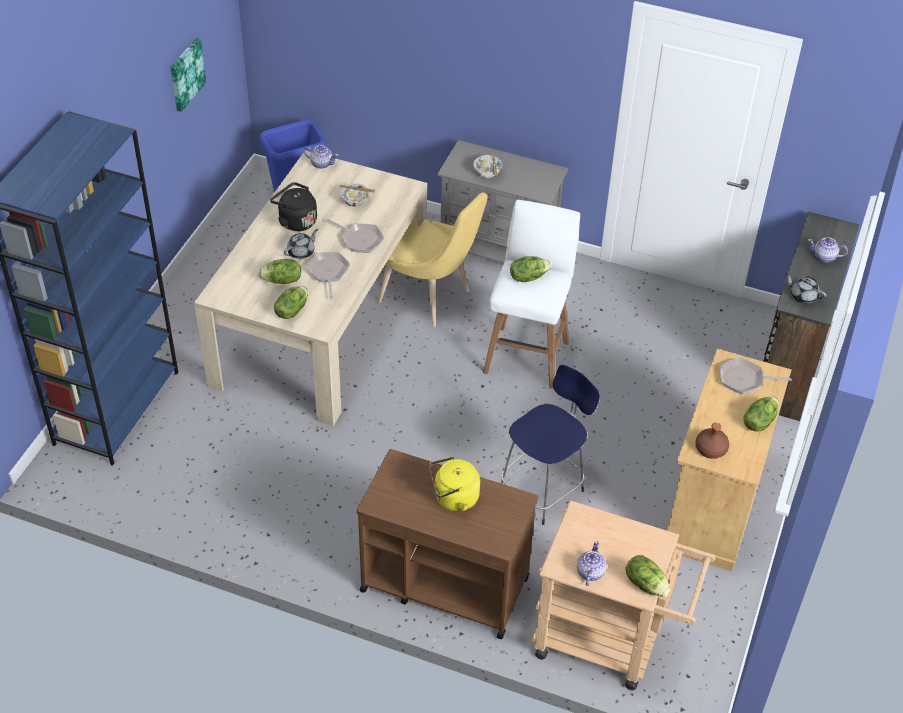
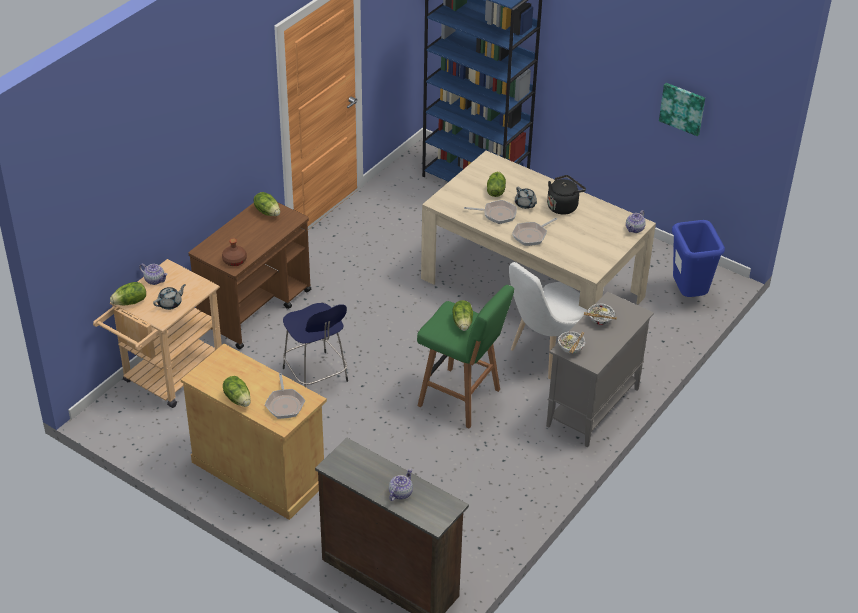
camera: 105 degrees right, 5 degrees down
lettuce [274,286,308,319] -> lettuce moved to [254,192,280,216]
bowl [339,183,375,207] -> bowl moved to [558,331,586,353]
yellow chair [377,192,488,327] -> white chair [509,262,588,379]
yellow kettle [429,456,480,512] -> none
white stool [483,200,580,389] -> green stool [417,285,514,428]
brown bottle [695,423,729,459] -> brown bottle moved to [222,239,247,266]
frying pan [720,357,792,395] -> frying pan turned 150 degrees clockwise [265,373,305,419]
grey teapot [785,273,827,303] -> grey teapot moved to [153,284,186,310]

